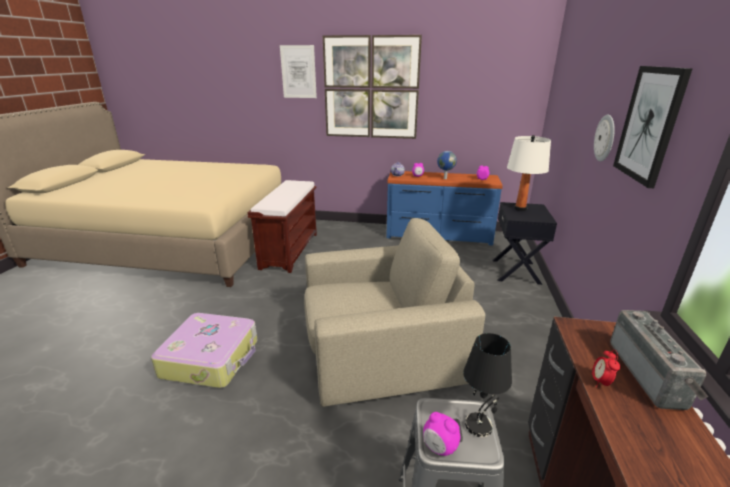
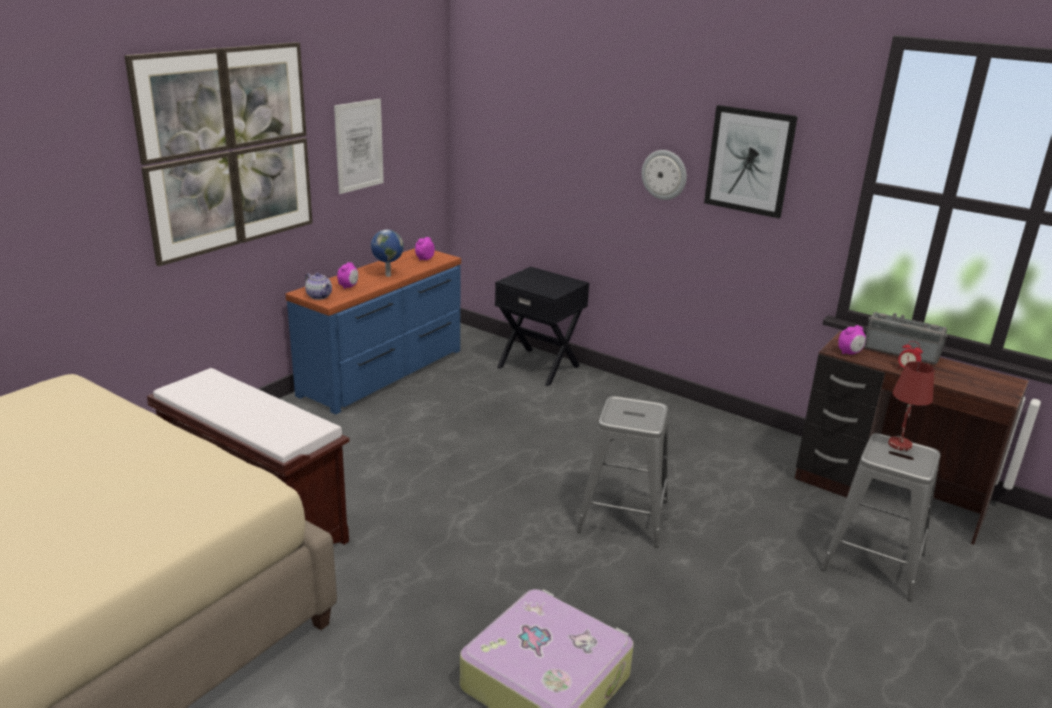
camera: 65 degrees left, 0 degrees up
picture [280,45,317,98] -> picture moved to [334,99,384,194]
beige armchair [304,218,485,407] -> grey stool [577,396,668,548]
alarm clock [423,412,460,456] -> alarm clock moved to [839,325,866,354]
black table lamp [463,333,512,437] -> red table lamp [888,361,934,451]
white table lamp [507,135,551,211] -> none

